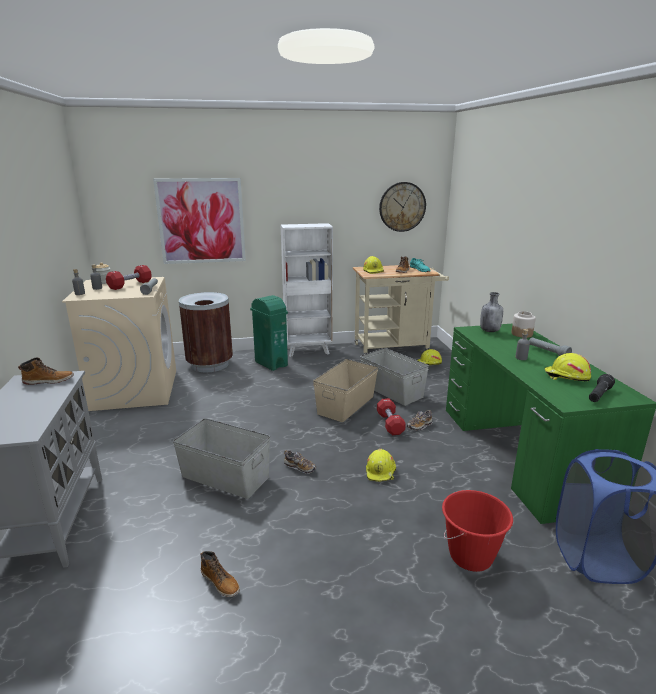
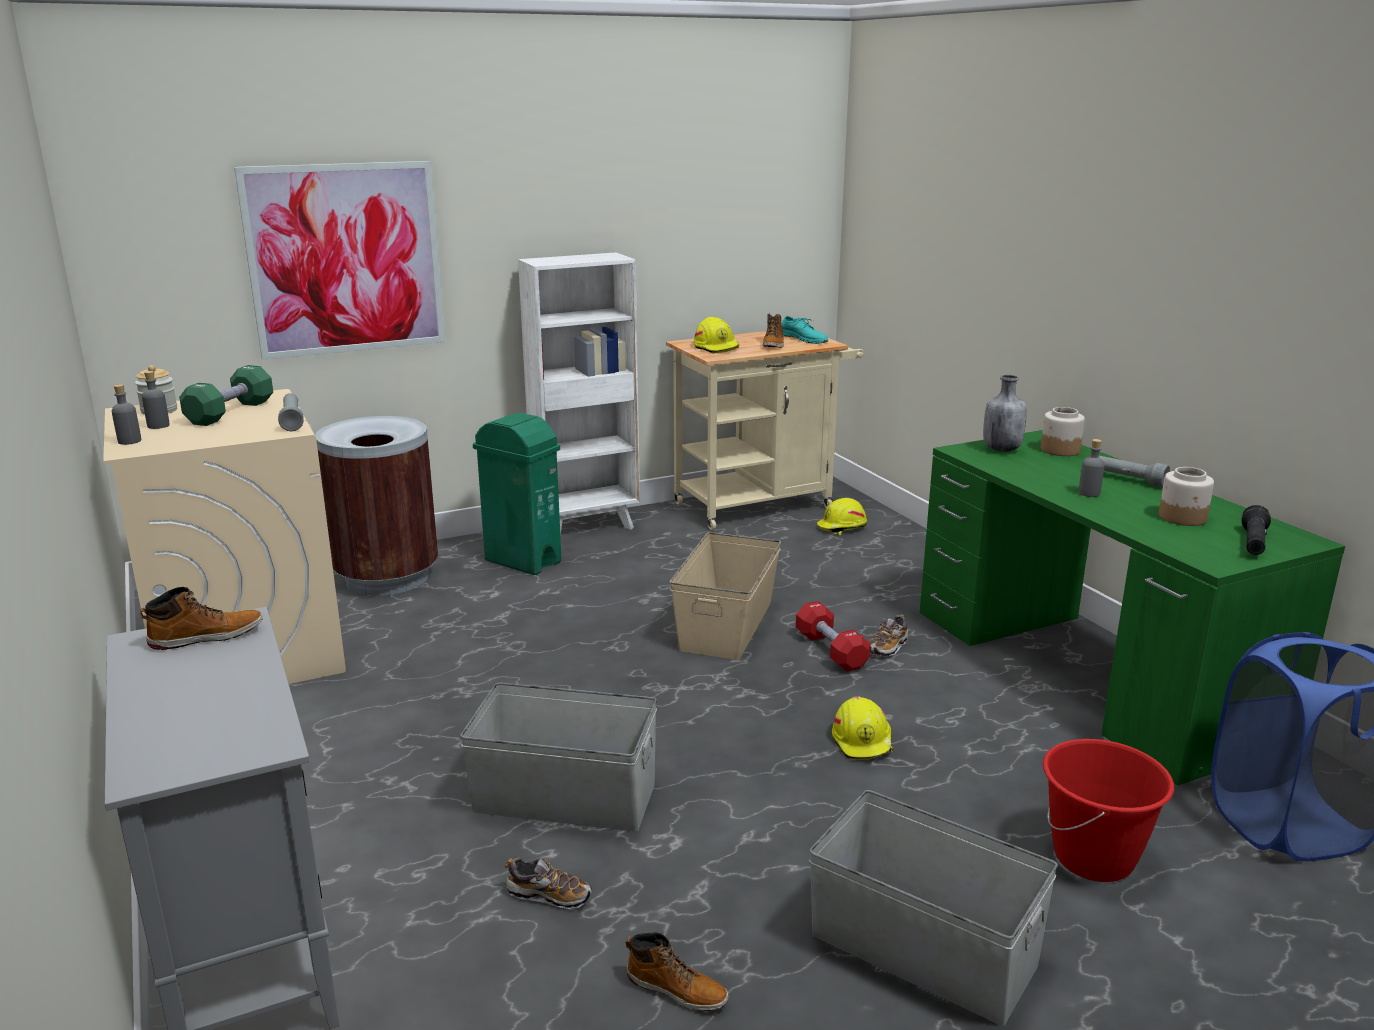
camera: 15 degrees left, 0 degrees up
red dumbbell [106,265,152,290] -> green dumbbell [179,365,273,426]
shoe [284,450,316,474] -> shoe moved to [505,857,592,909]
grey storage box [360,348,429,406] -> grey storage box moved to [809,790,1058,1026]
wall clock [379,182,426,232] -> none
yellow hard hat [544,353,591,381] -> jar [1159,467,1214,526]

